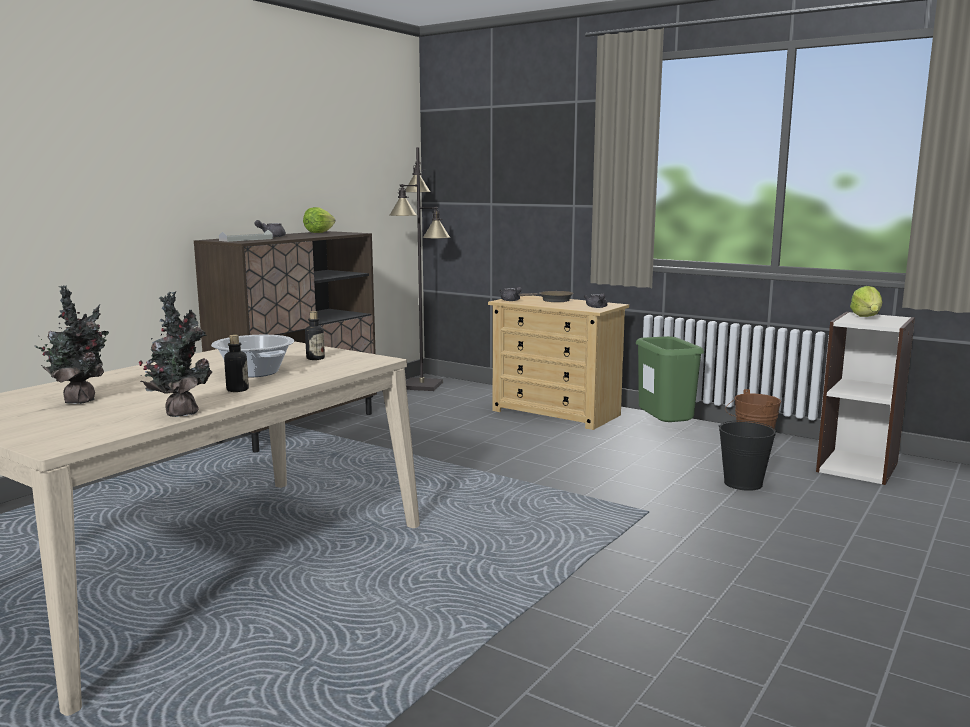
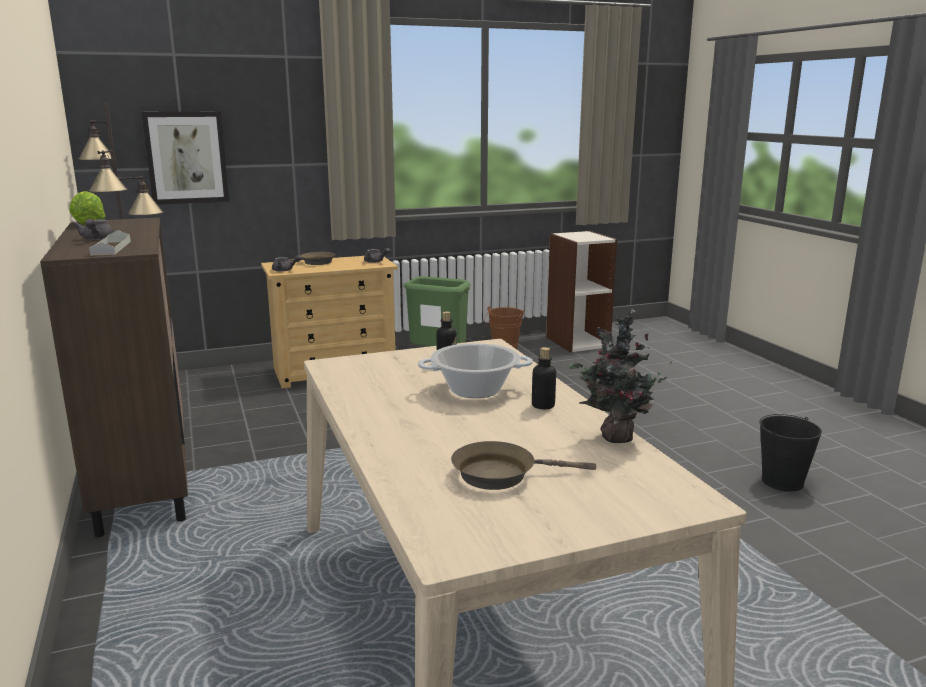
camera: 55 degrees left, 5 degrees up
potted plant [34,286,109,404] -> brown frying pan [451,441,596,490]
black bucket [718,421,777,491] -> black bucket moved to [759,414,822,492]
lettuce [850,286,882,317] -> none
none -> picture [142,112,229,205]

